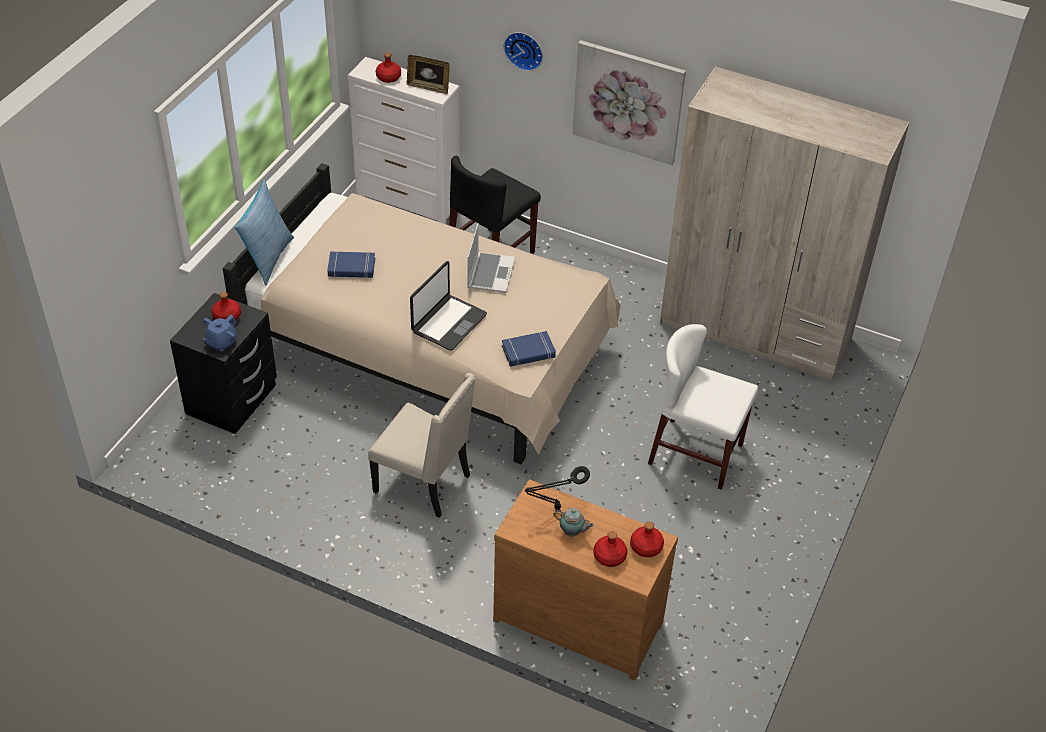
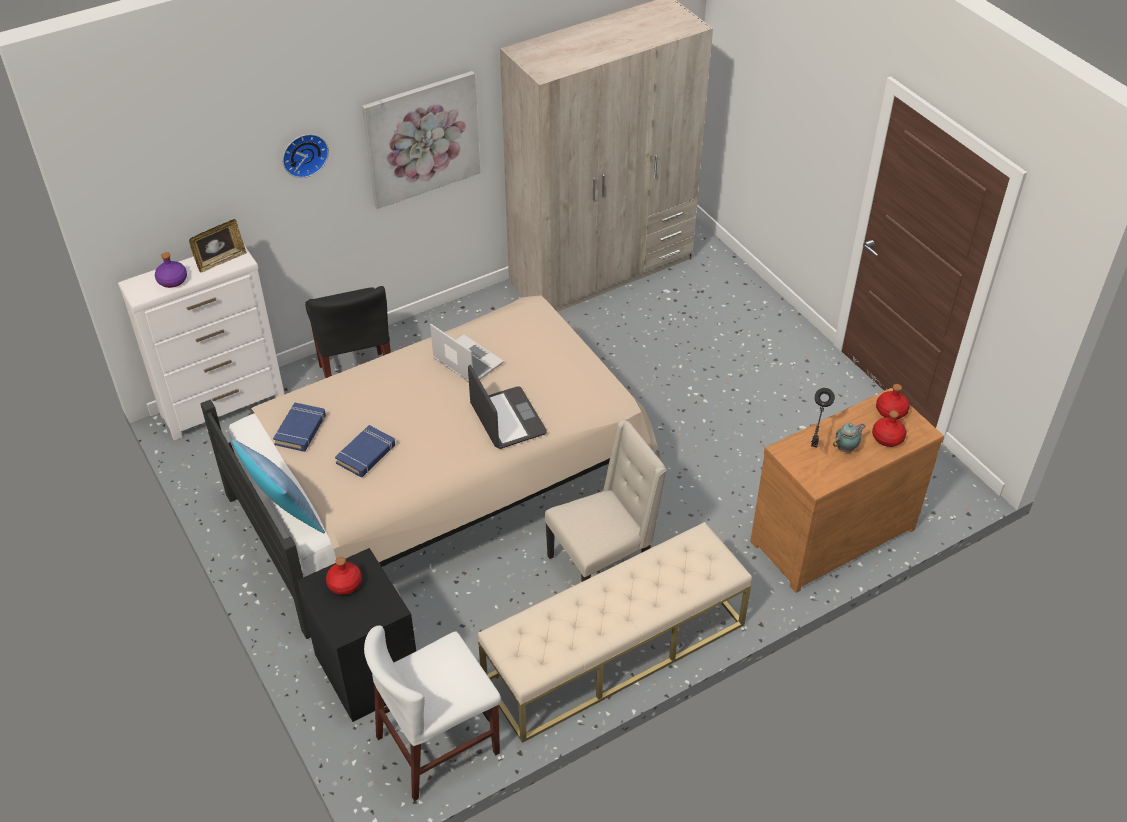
camera: 55 degrees left, 0 degrees up
blue teapot [203,315,237,351] -> none
red bottle [376,53,401,83] -> purple bottle [155,252,187,288]
blue book [502,331,556,367] -> blue book moved to [273,403,326,452]
white chair [648,324,758,490] -> white chair moved to [364,625,501,801]
none -> beige bench [478,522,752,743]

